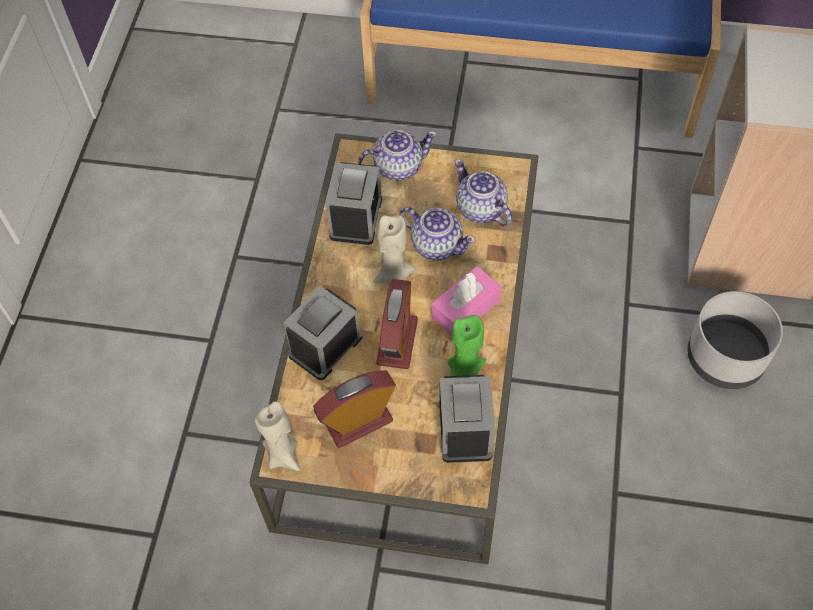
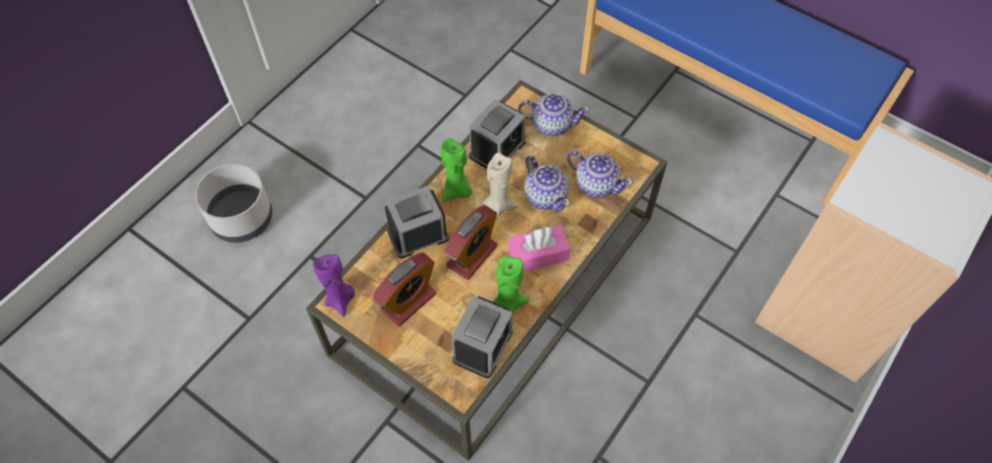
camera: 25 degrees right, 0 degrees up
beige candle [254,401,300,471] -> purple candle [313,254,355,317]
alarm clock [313,370,396,448] -> alarm clock turned 135 degrees clockwise [373,252,436,326]
teapot [454,159,512,226] -> teapot turned 135 degrees clockwise [567,151,633,198]
grey planter [688,291,783,389] -> grey planter moved to [195,164,272,243]
none -> green candle [441,138,472,202]

